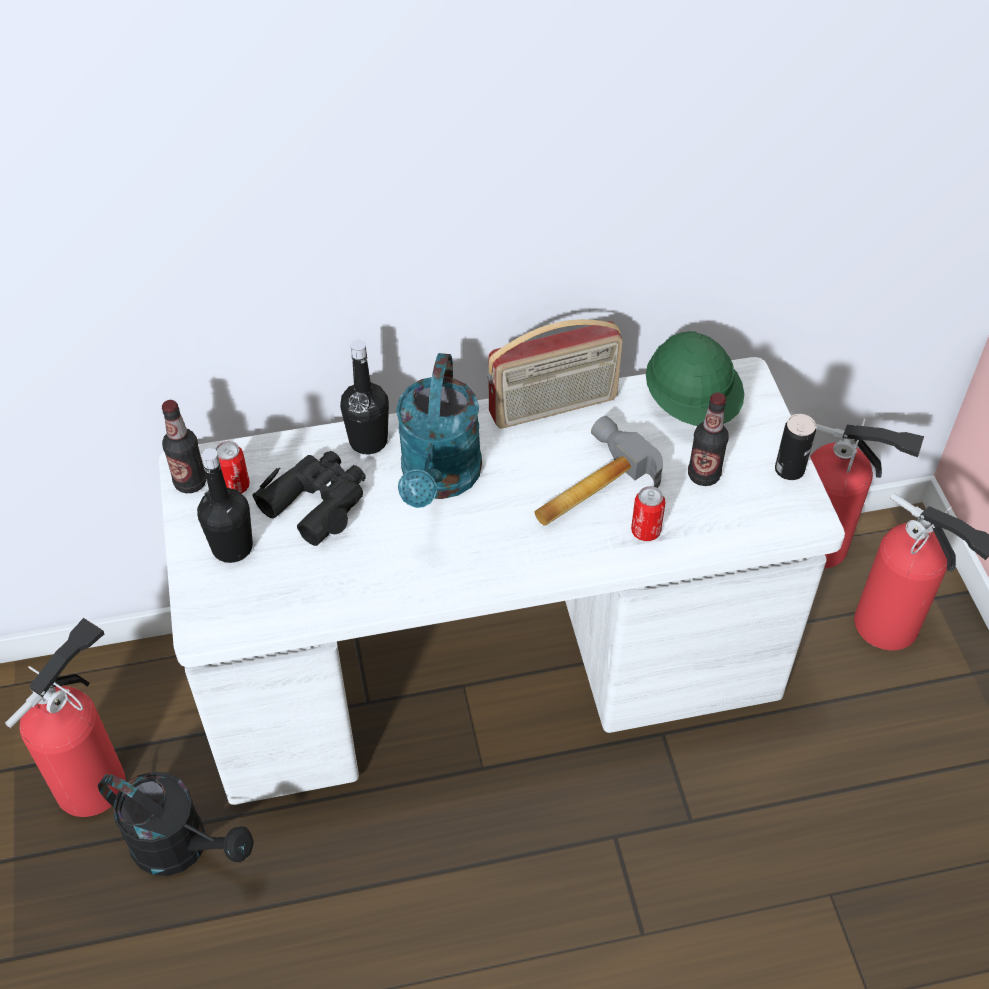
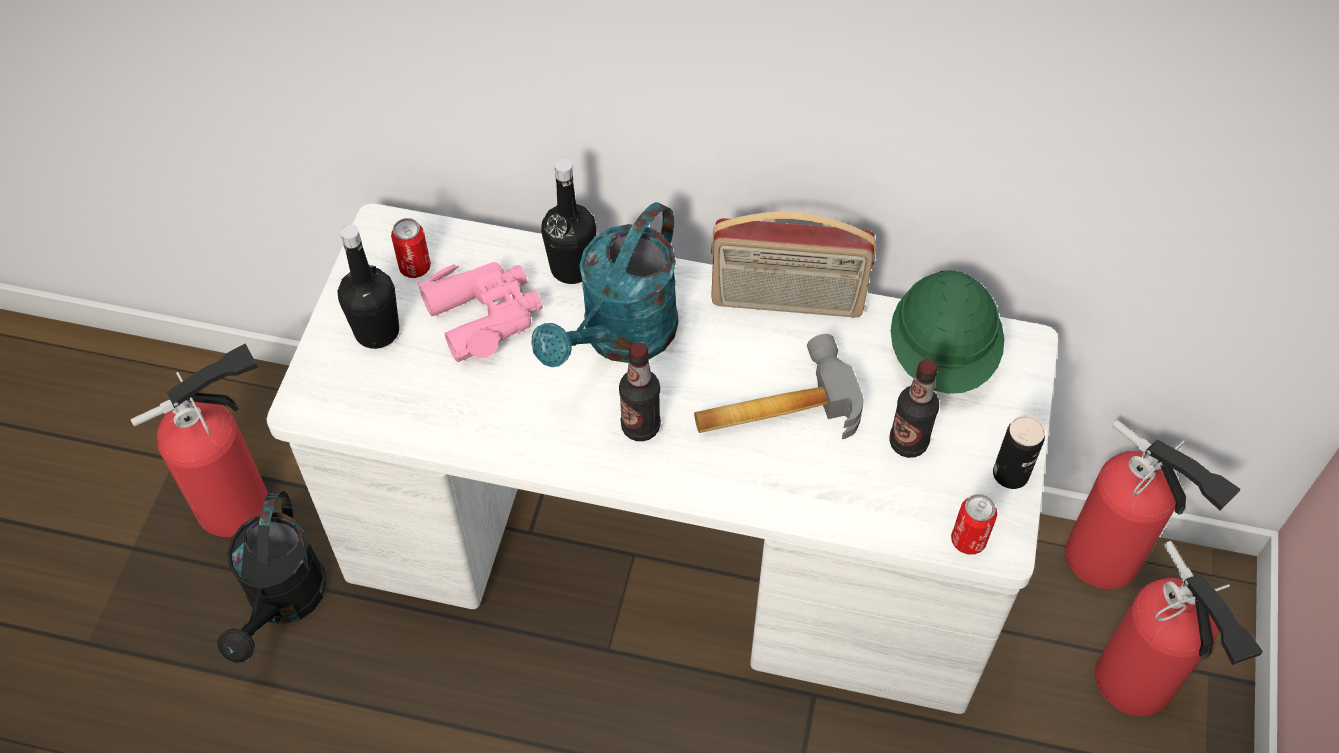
camera: 25 degrees right, 5 degrees up
black watering can [98,772,254,876] -> black watering can turned 45 degrees clockwise [217,490,327,663]
bottle [162,400,207,493] -> bottle moved to [619,342,661,441]
black binoculars [252,451,366,546] -> pink binoculars [417,262,543,362]
can [631,486,666,541] -> can moved to [951,494,997,555]

